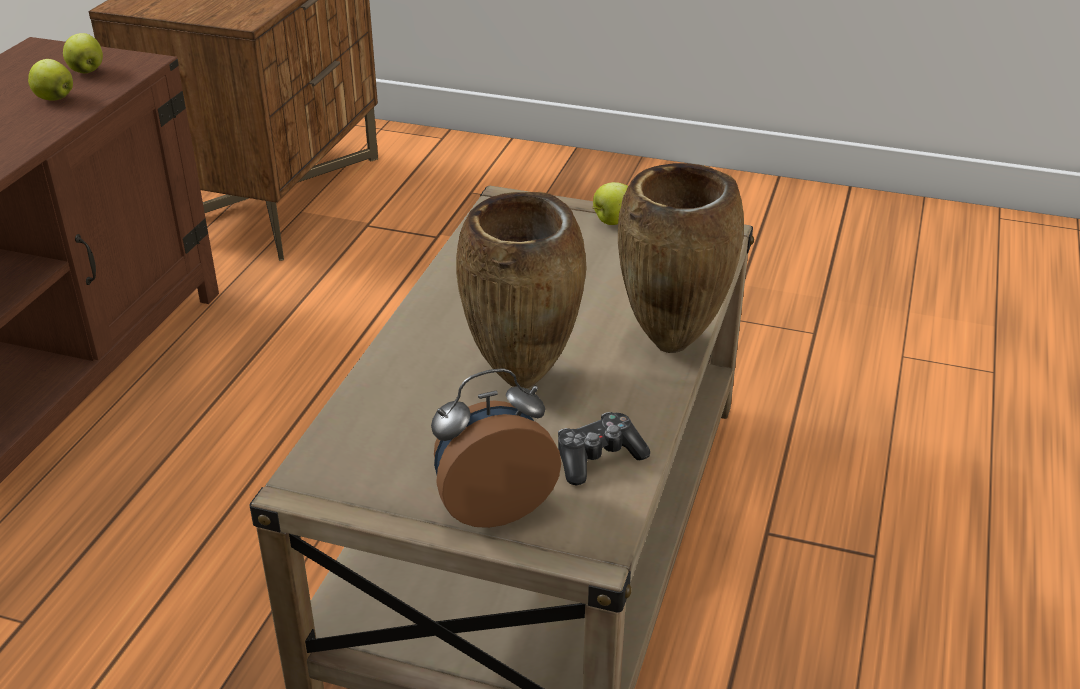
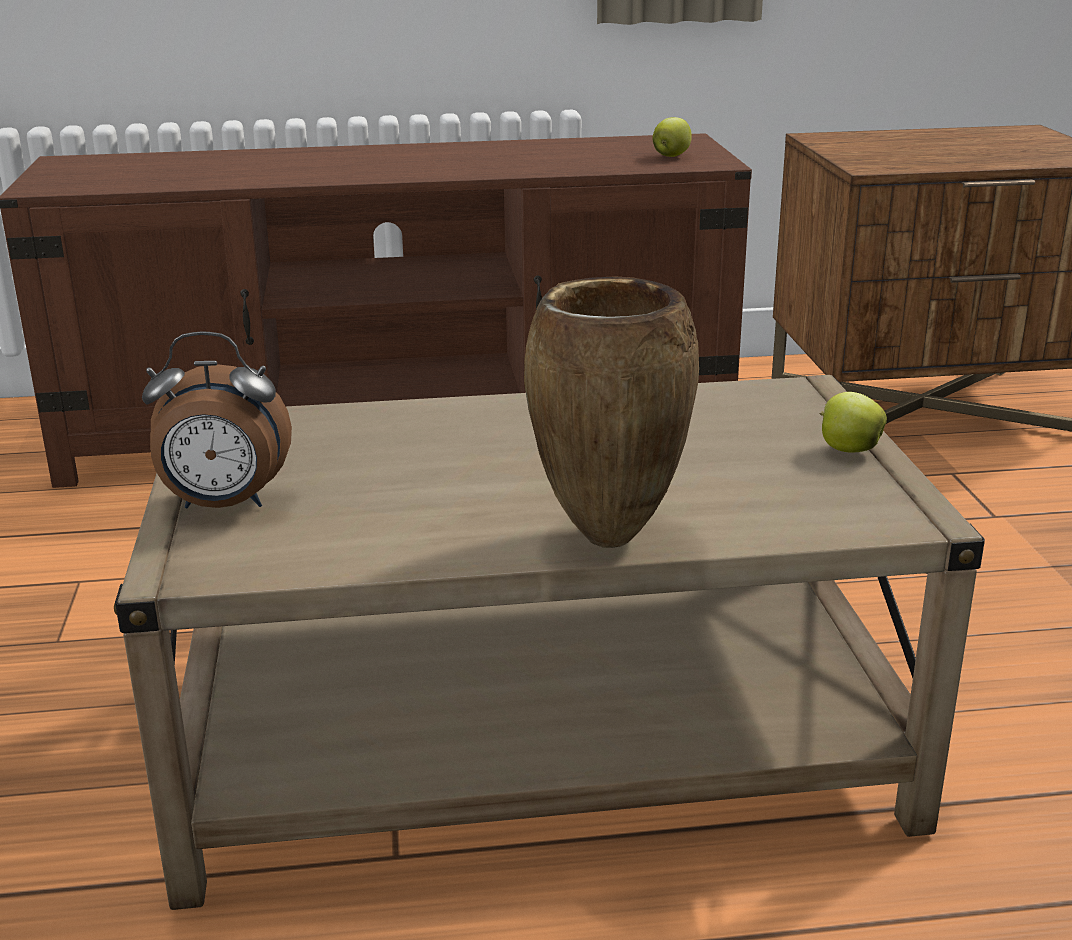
camera: 65 degrees right, 10 degrees down
apple [28,59,73,101] -> none
alarm clock [431,368,561,528] -> alarm clock turned 135 degrees clockwise [142,331,292,509]
brown vase [456,192,587,388] -> none
game controller [558,412,650,485] -> none

